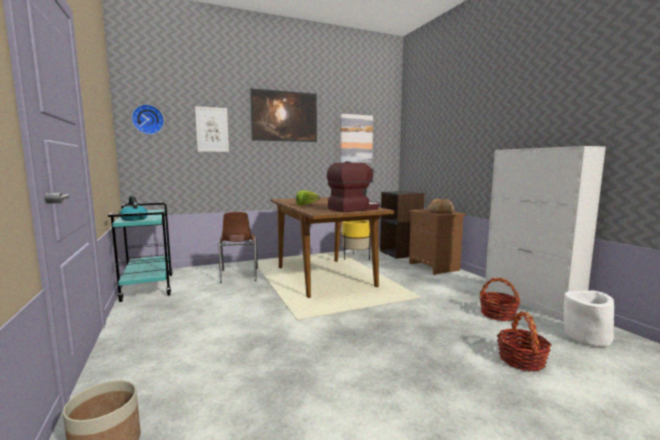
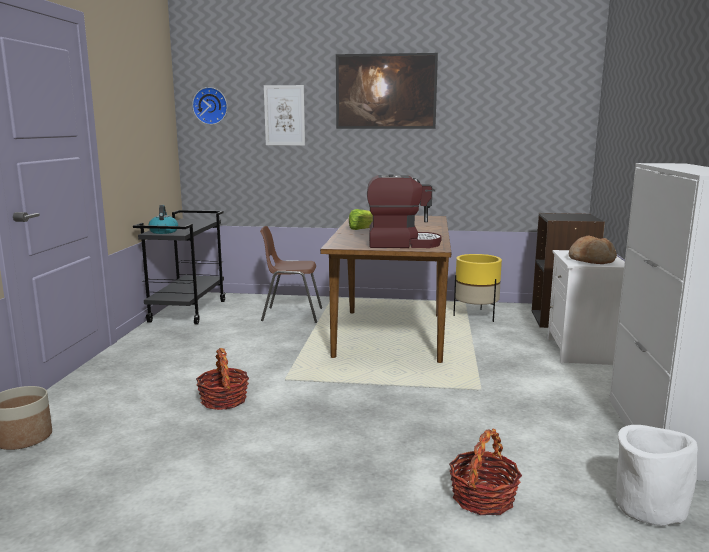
camera: 30 degrees right, 5 degrees up
turquoise cart [108,203,172,302] -> black cart [133,210,225,325]
brown chair [218,212,258,283] -> brown chair turned 75 degrees clockwise [260,226,322,323]
picture [340,114,373,163] -> none
brown nightstand [409,209,466,275] -> white nightstand [547,250,625,365]
basket [480,278,520,321] -> basket moved to [196,348,249,410]

